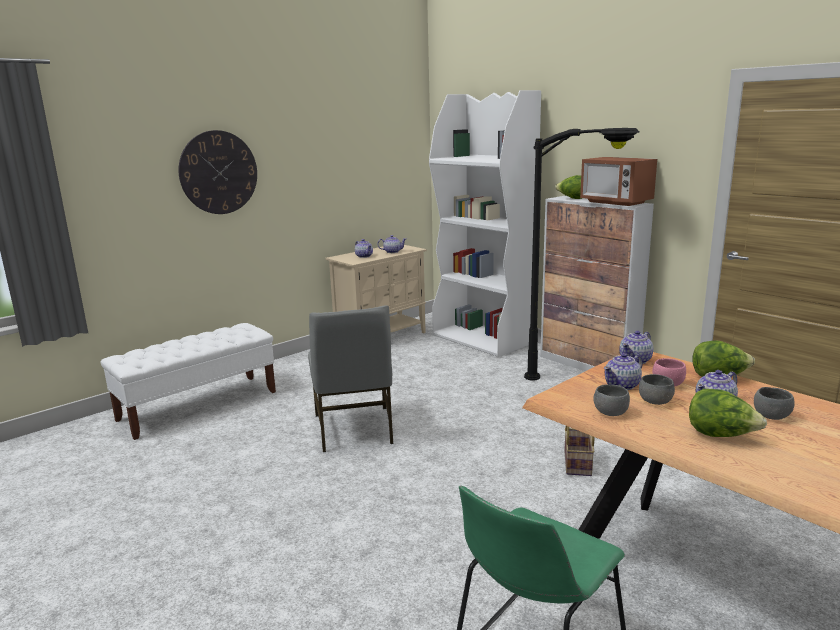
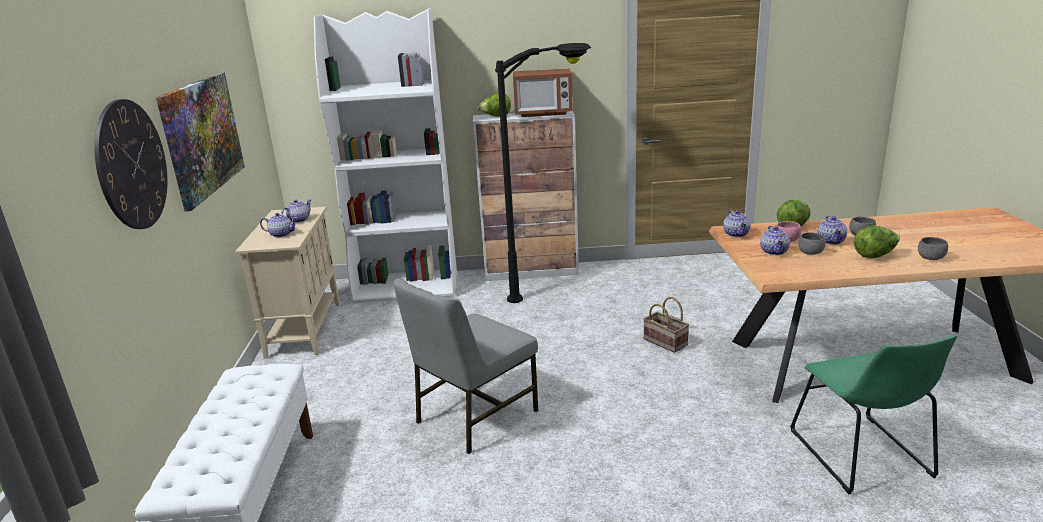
camera: 50 degrees left, 5 degrees up
grey chair [308,305,393,452] -> grey chair turned 105 degrees clockwise [394,278,539,454]
grey bowl [593,384,630,416] -> grey bowl moved to [918,237,948,260]
none -> picture [156,73,245,211]

